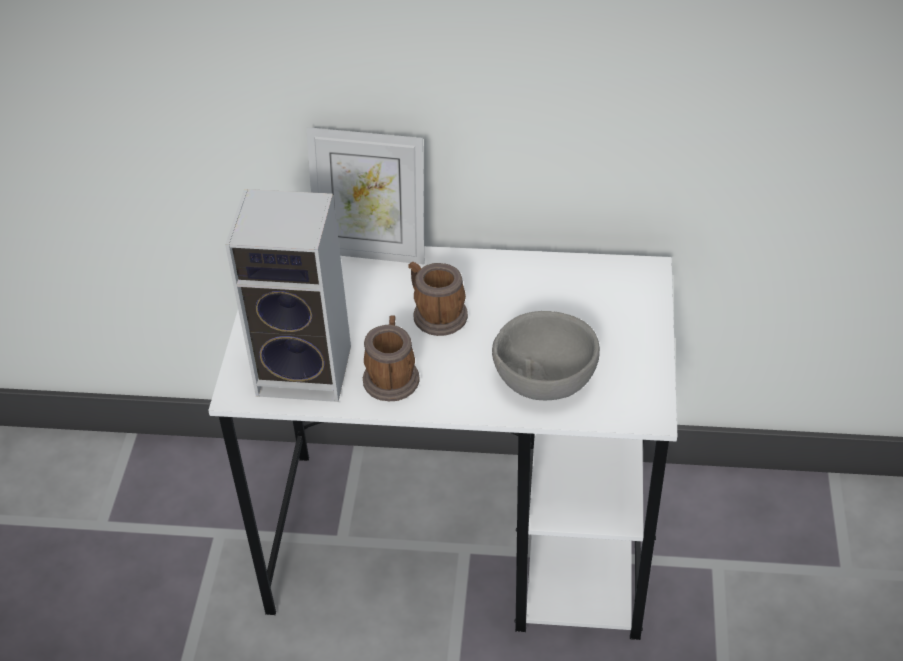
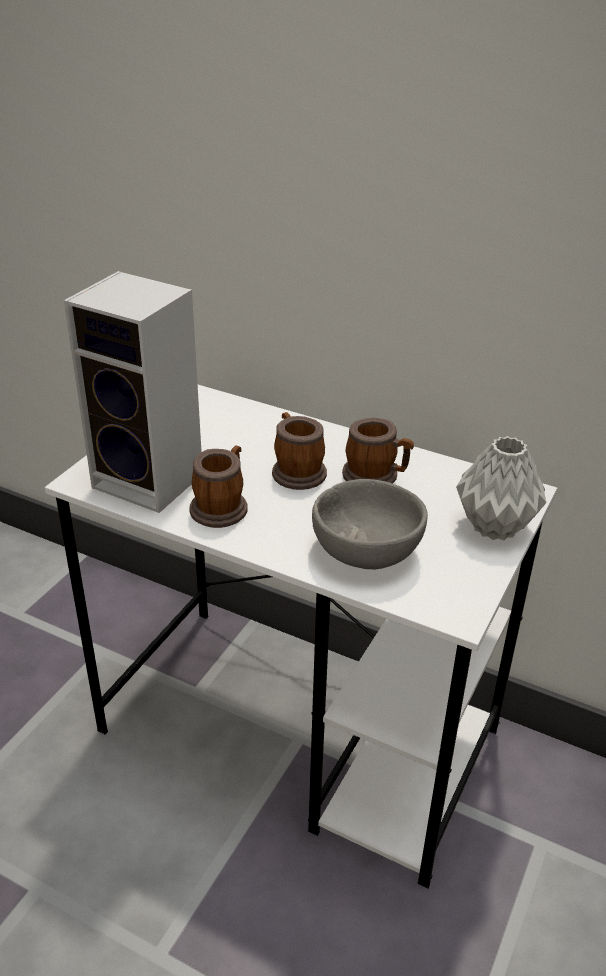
camera: 20 degrees right, 10 degrees down
picture frame [306,127,424,264] -> none
none -> mug [342,418,414,484]
none -> grey vase [456,436,546,540]

